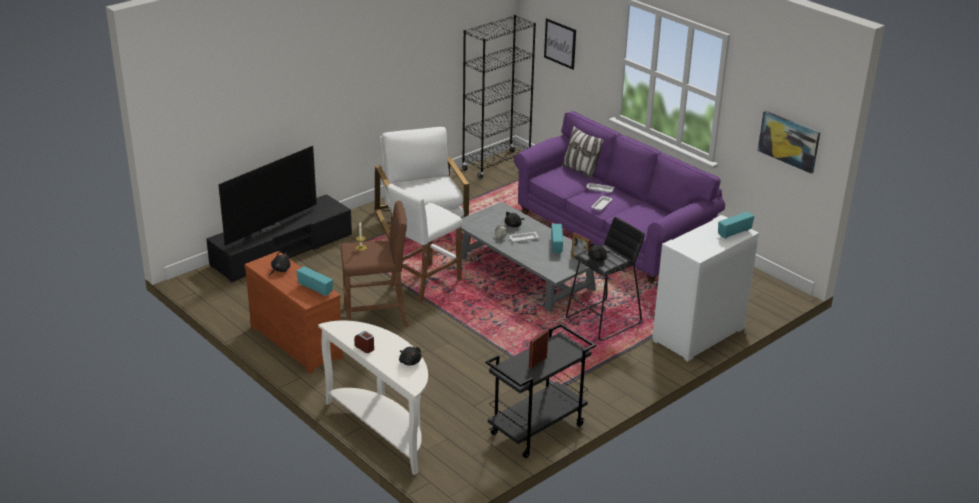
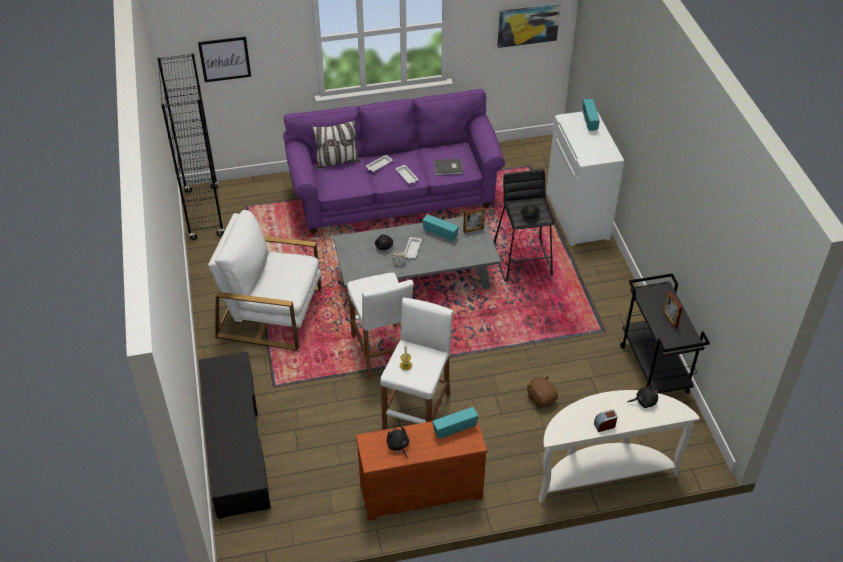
camera: 60 degrees left, 15 degrees up
television [218,146,317,246] -> none
brown stool [341,201,409,327] -> white stool [380,297,453,430]
none -> grey book [434,159,463,175]
none -> brown plush toy [527,376,558,408]

